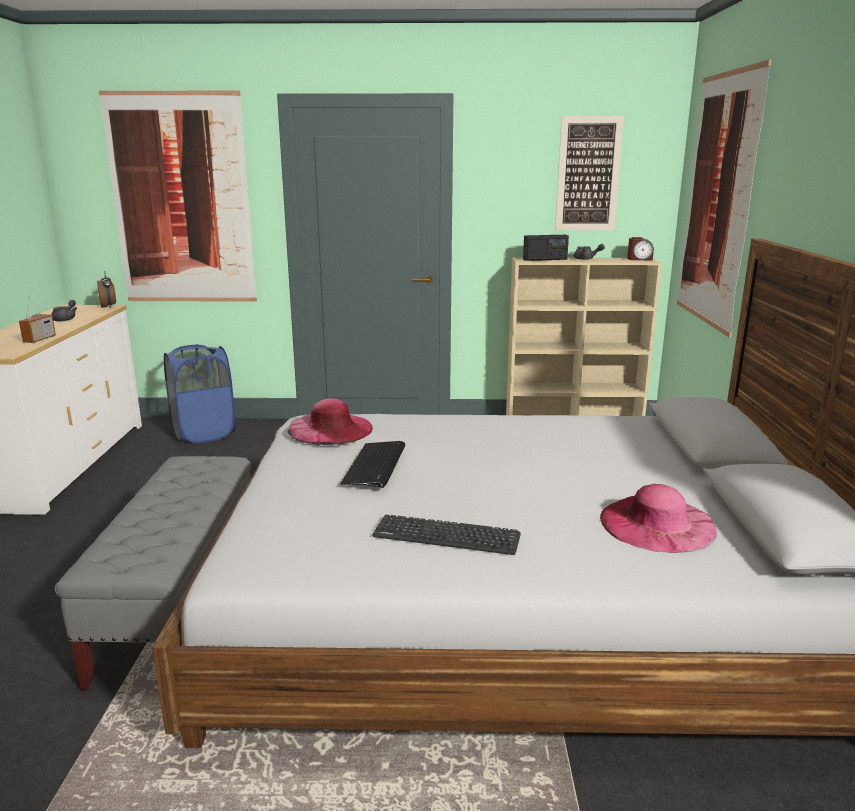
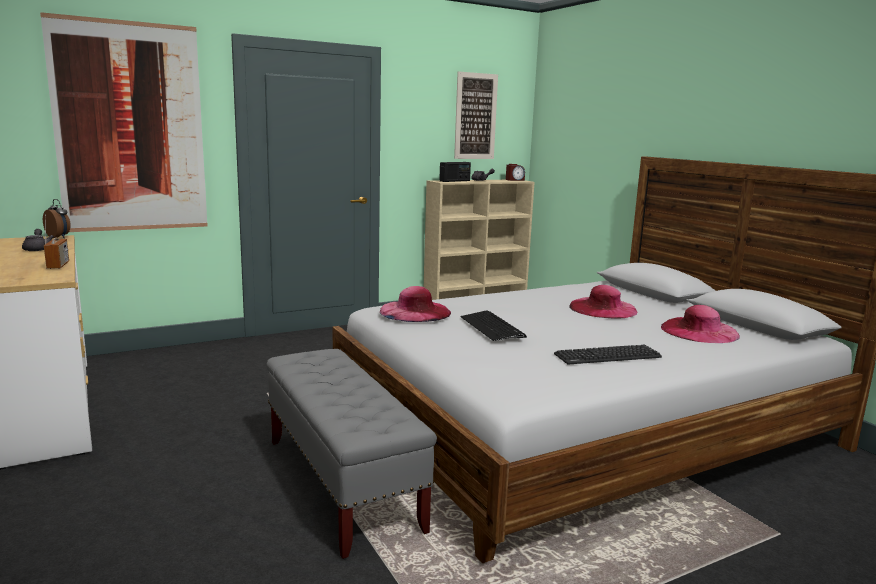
camera: 30 degrees left, 5 degrees down
blue laundry basket [164,344,235,443] -> none
picture [677,60,772,338] -> none
none -> pink hat [569,285,637,318]

